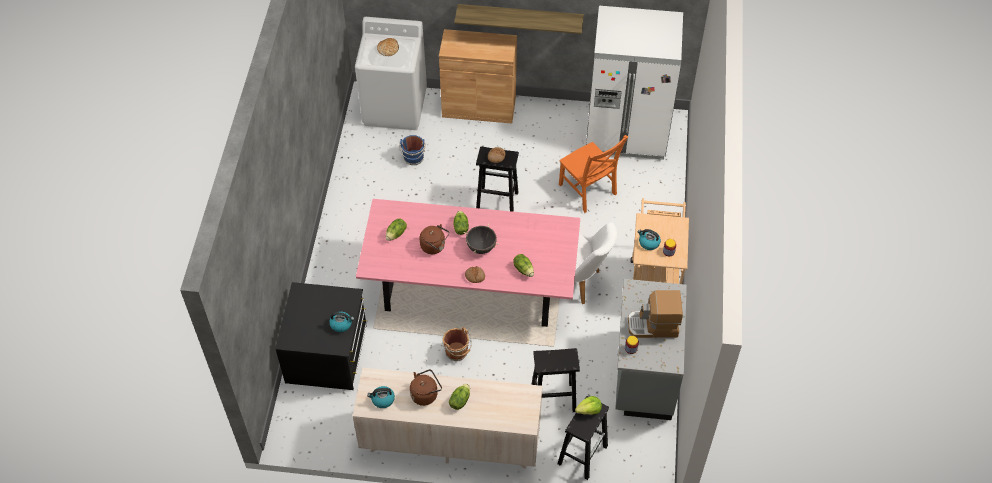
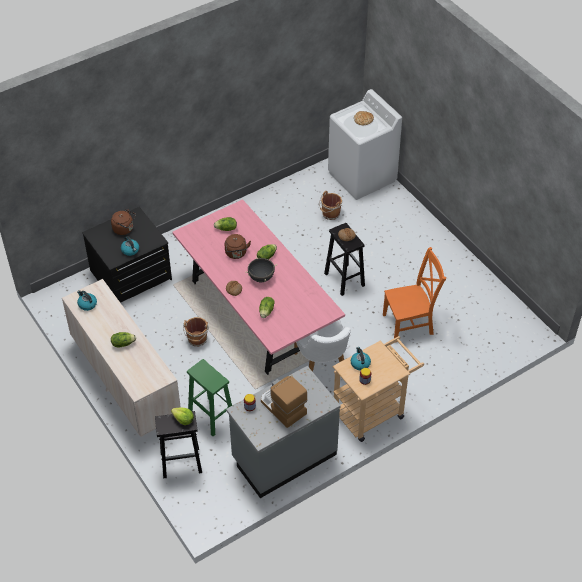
camera: 50 degrees right, 5 degrees down
blue bucket [399,135,426,165] -> brown bucket [319,191,343,220]
brown kettle [410,369,442,406] -> brown kettle moved to [111,209,136,235]
brown cabinet [439,29,517,124] -> none
shelf [454,4,584,34] -> none
black stool [531,348,580,412] -> green stool [187,359,232,436]
orange chair [559,135,628,213] -> orange chair turned 120 degrees counterclockwise [383,247,446,343]
white fridge [586,6,683,160] -> none

